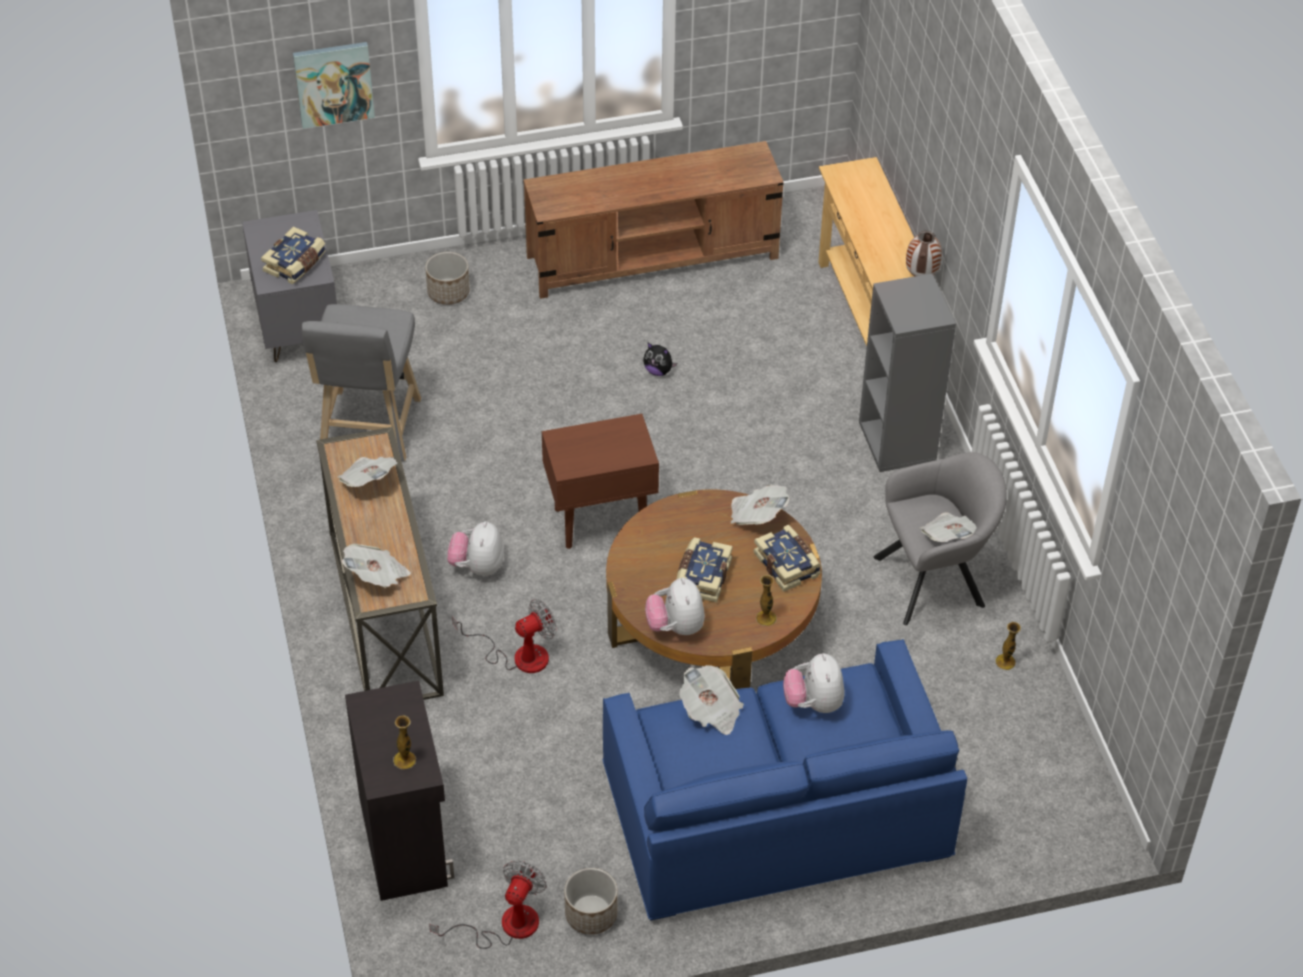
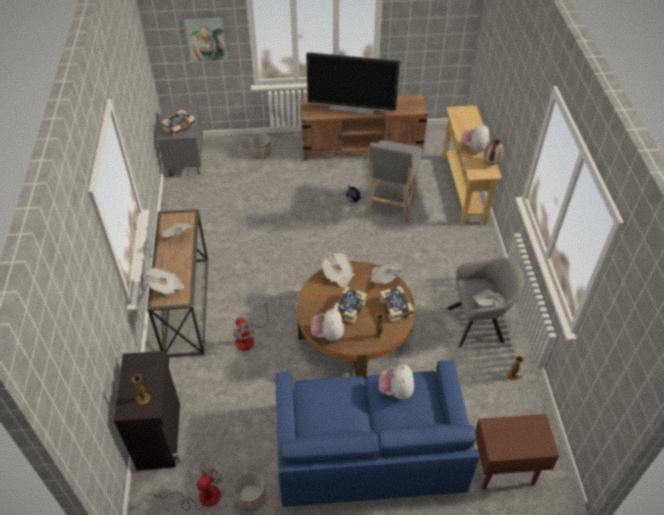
camera: 10 degrees right, 0 degrees up
grey stool [302,304,421,461] -> grey stool moved to [366,140,422,223]
plush toy [447,521,504,576] -> plush toy moved to [461,124,489,153]
fan [452,599,556,673] -> fan turned 90 degrees clockwise [233,301,268,351]
brown side table [542,414,659,549] -> brown side table moved to [475,414,559,490]
newspaper [679,665,744,735] -> newspaper moved to [322,252,355,288]
grey bookcase [859,274,956,472] -> none
none -> television [306,52,400,115]

